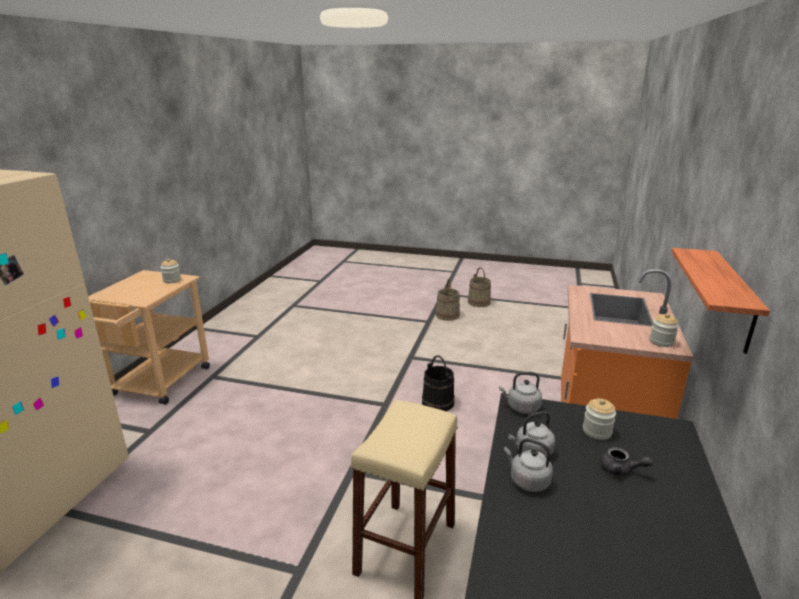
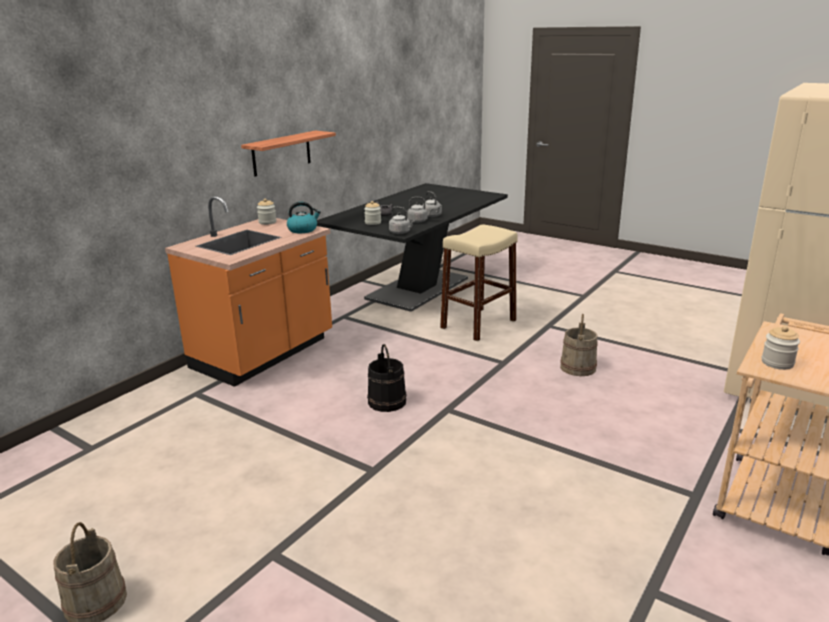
camera: 160 degrees left, 0 degrees up
beige bucket [436,278,460,321] -> beige bucket moved to [560,314,598,376]
none -> kettle [287,202,321,233]

